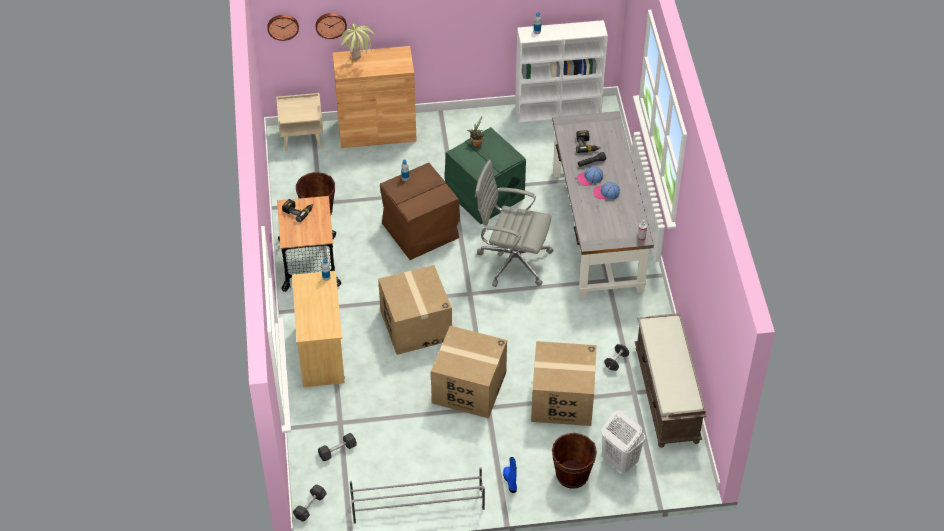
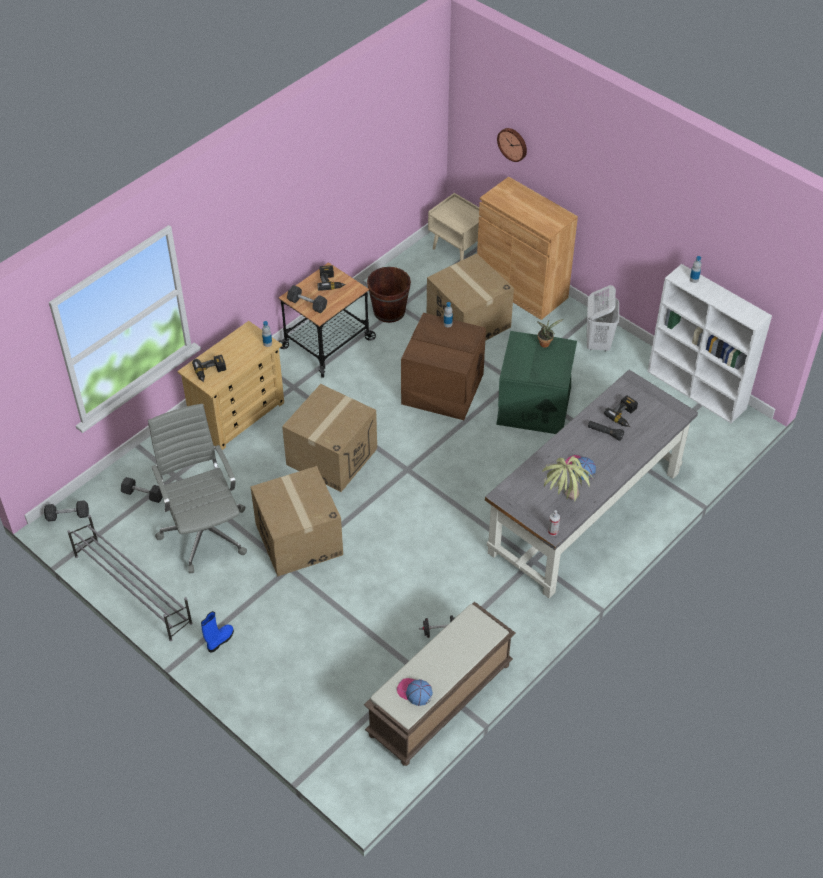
camera: 50 degrees right, 0 degrees up
wall clock [267,15,299,41] -> none
potted plant [339,24,374,59] -> potted plant moved to [542,456,593,501]
grey office chair [475,160,554,287] -> grey office chair moved to [148,404,247,573]
cardboard box [531,341,597,426] -> cardboard box moved to [427,253,514,341]
brown bucket [552,433,597,489] -> none
cap [577,166,603,186] -> cap moved to [397,678,433,706]
white laundry basket [601,410,645,473] -> white laundry basket moved to [586,285,619,351]
none -> power drill [192,355,226,382]
none -> grey dumbbell [287,285,327,313]

